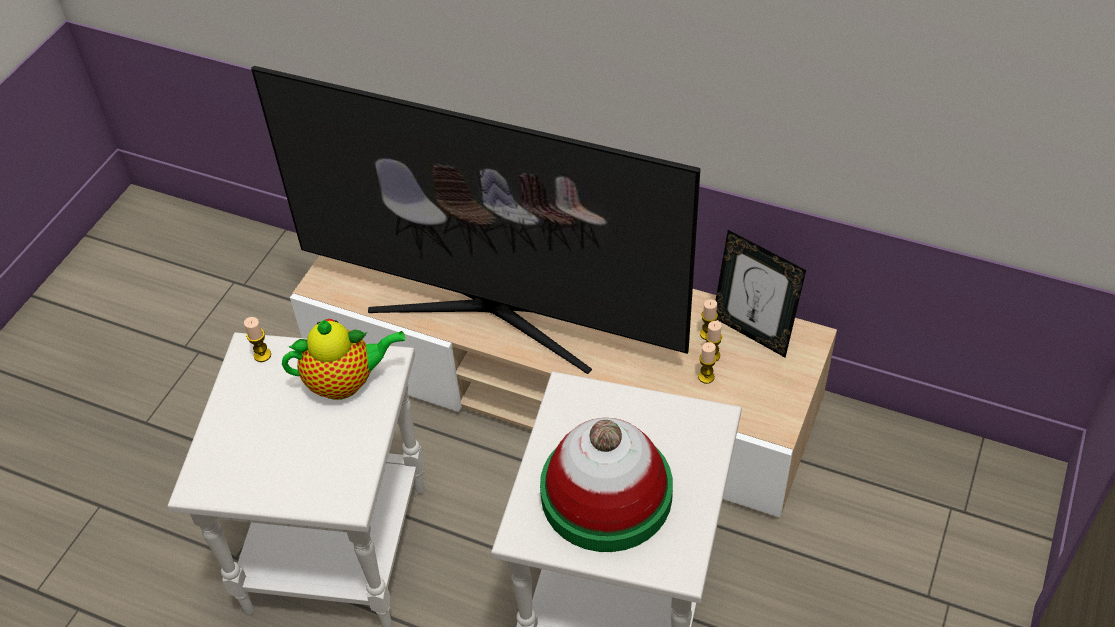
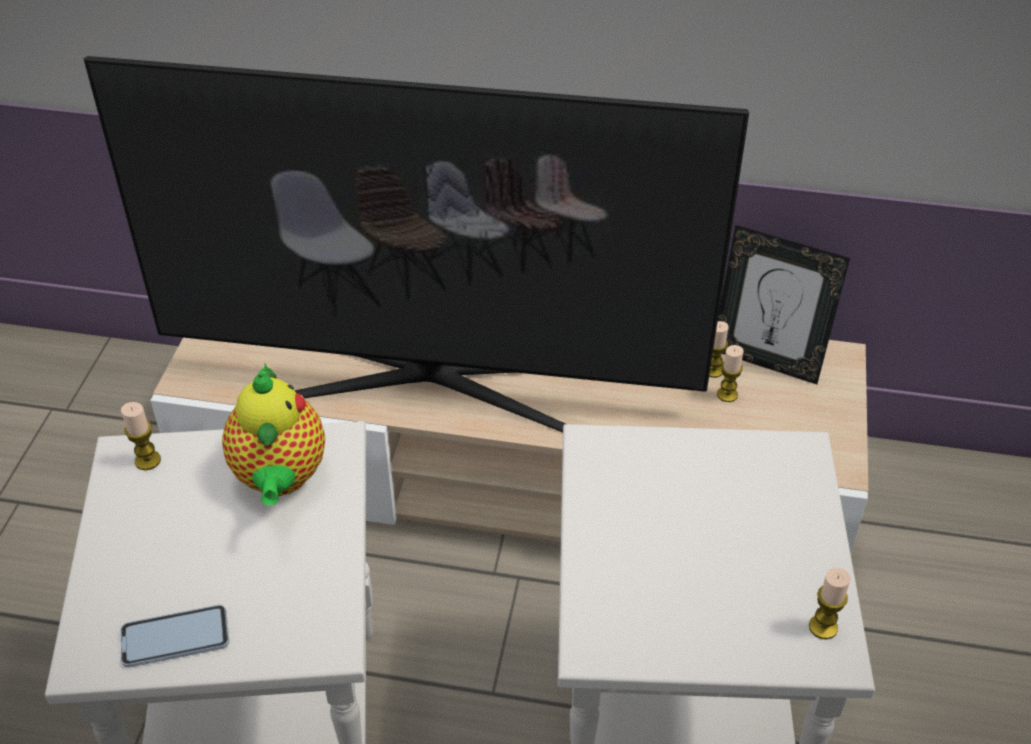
camera: 15 degrees left, 5 degrees down
teapot [282,319,406,400] -> teapot turned 105 degrees clockwise [222,363,325,506]
hat [540,418,673,552] -> none
candle [698,342,716,384] -> candle moved to [809,568,851,639]
none -> phone [120,605,229,667]

